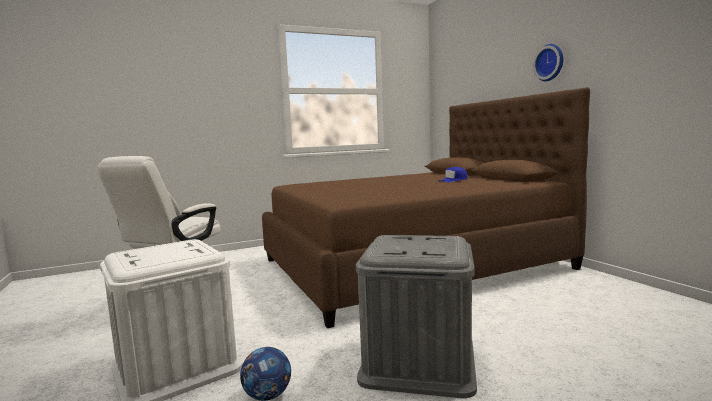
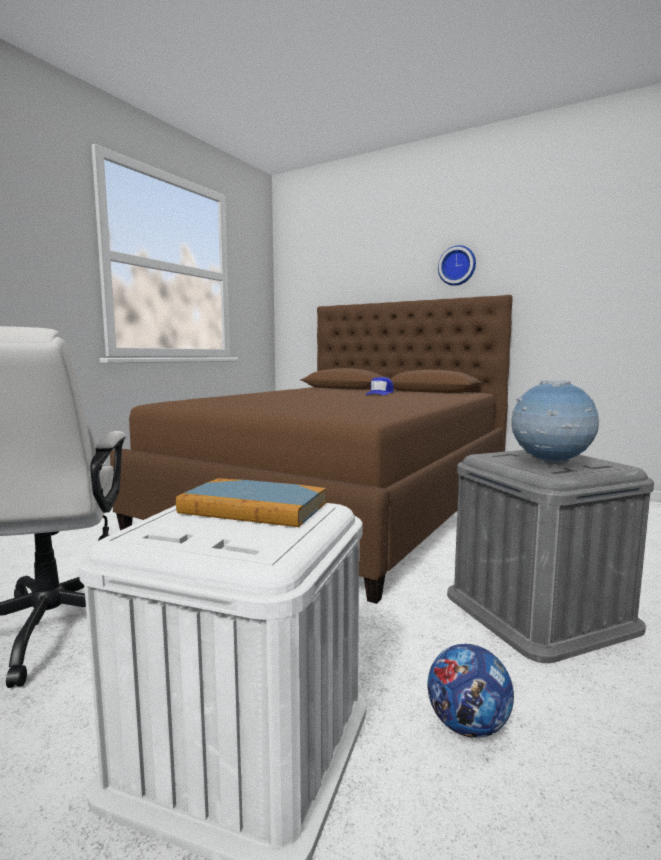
camera: 35 degrees left, 0 degrees up
none -> book [176,478,326,527]
none -> globe [511,380,600,466]

